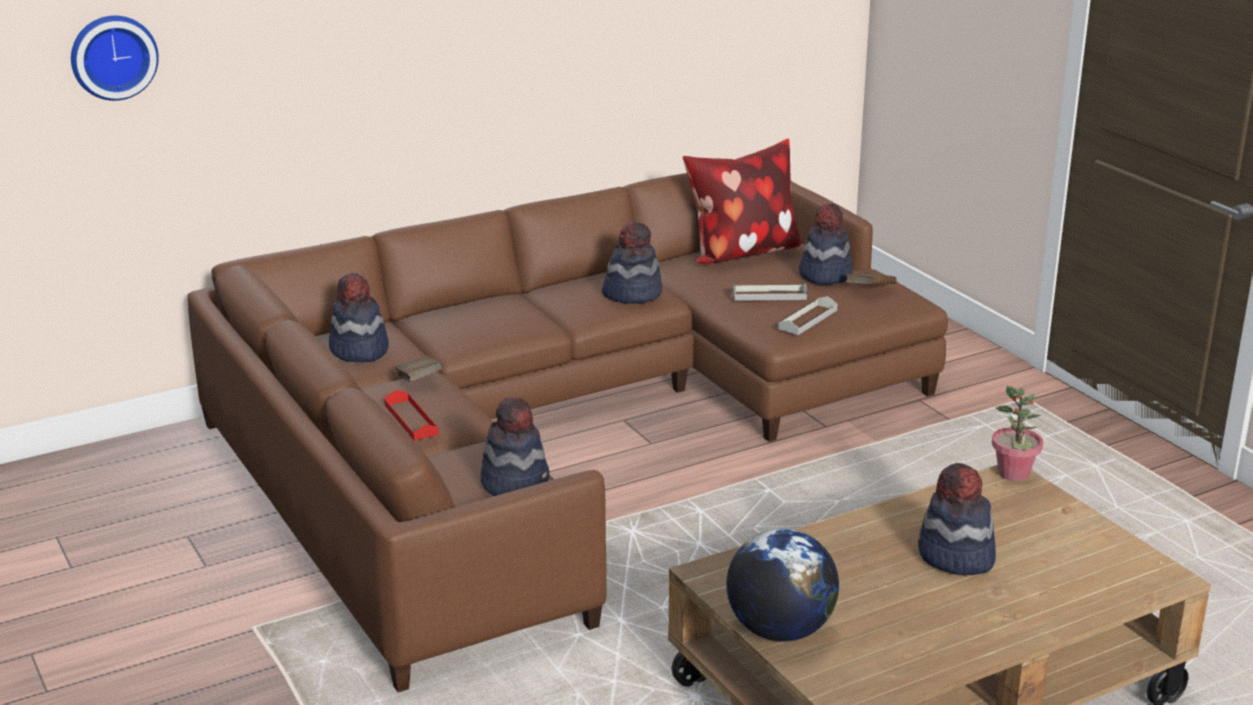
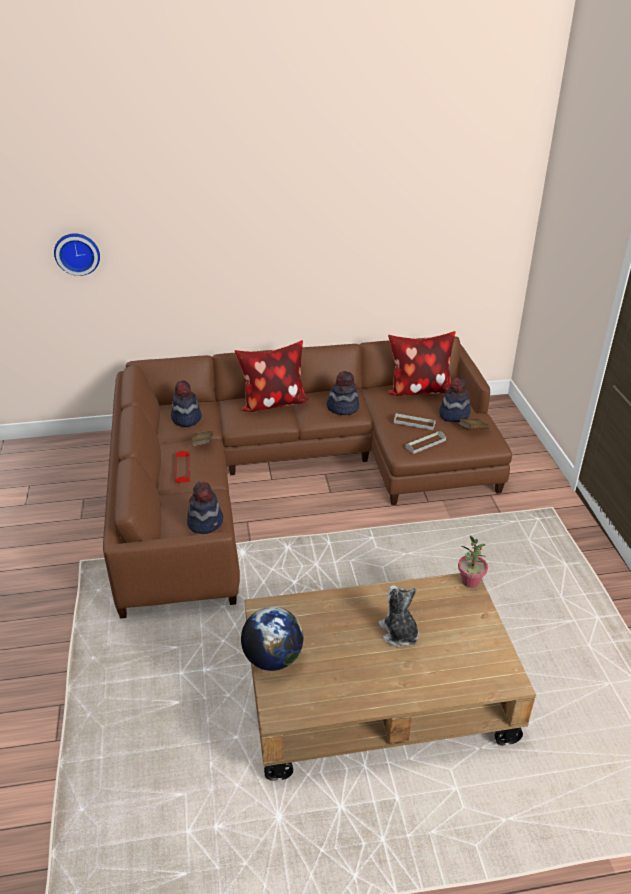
camera: 20 degrees right, 10 degrees up
hat [918,463,996,575] -> plush toy [379,585,419,647]
none -> pillow [235,340,310,412]

